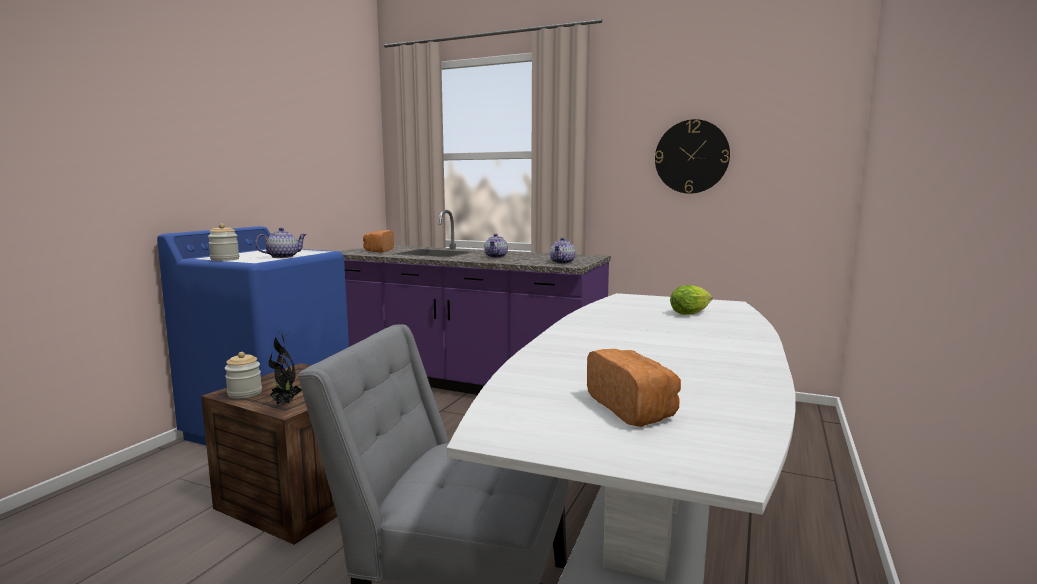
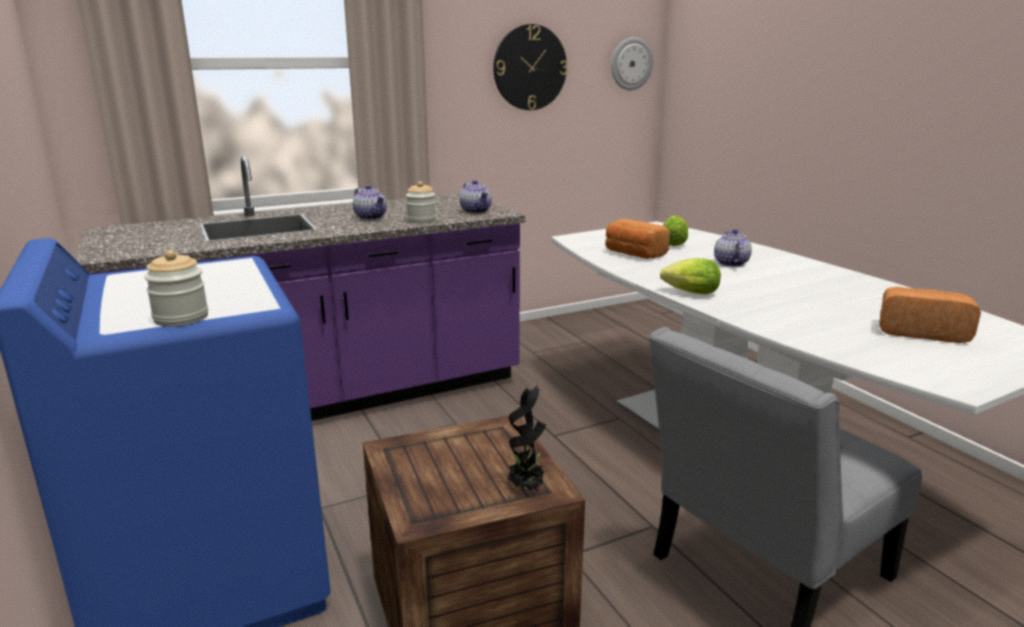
camera: 50 degrees left, 10 degrees up
jar [225,352,262,399] -> jar moved to [406,181,436,223]
teapot [255,228,307,258] -> teapot moved to [714,229,752,267]
bread [363,230,394,253] -> bread moved to [605,219,670,259]
none -> wall clock [611,37,653,90]
none -> lettuce [660,258,721,294]

